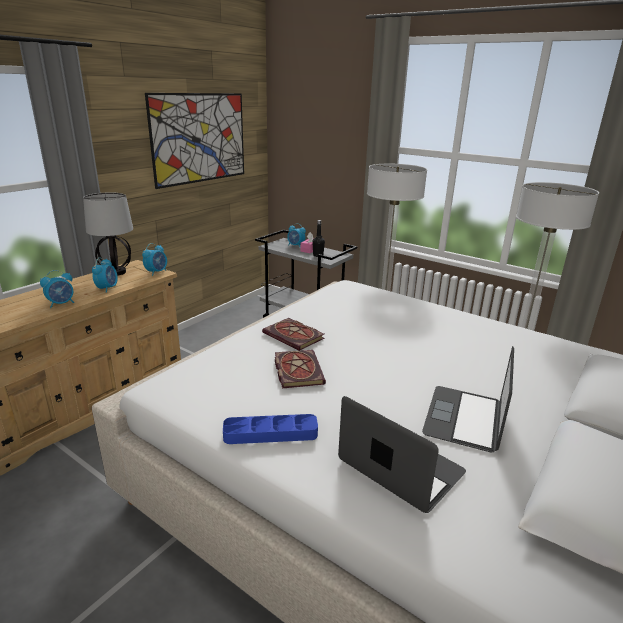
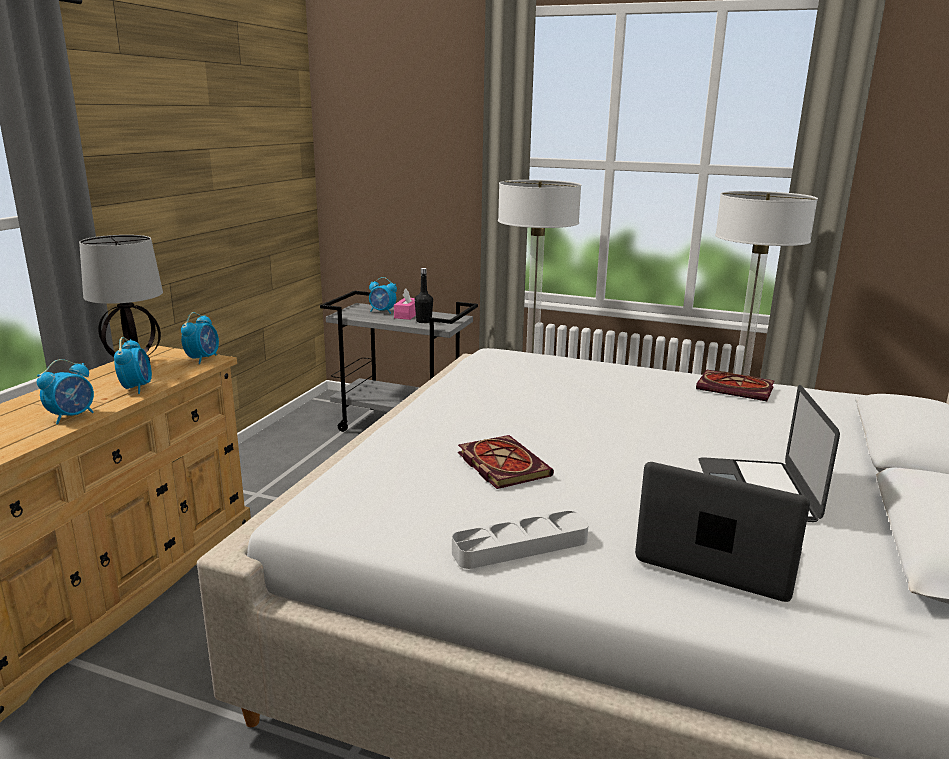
camera: 15 degrees left, 5 degrees down
picture [145,93,244,189] -> none
blue tray [223,414,318,444] -> grey tray [452,511,588,569]
book [262,318,324,351] -> book moved to [696,370,775,401]

